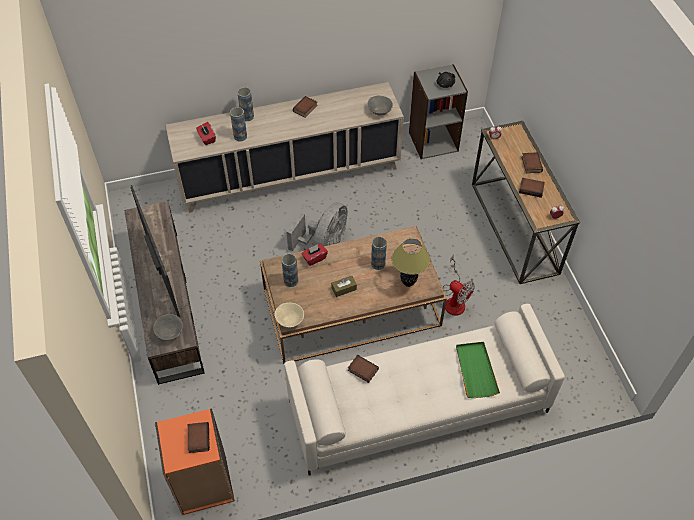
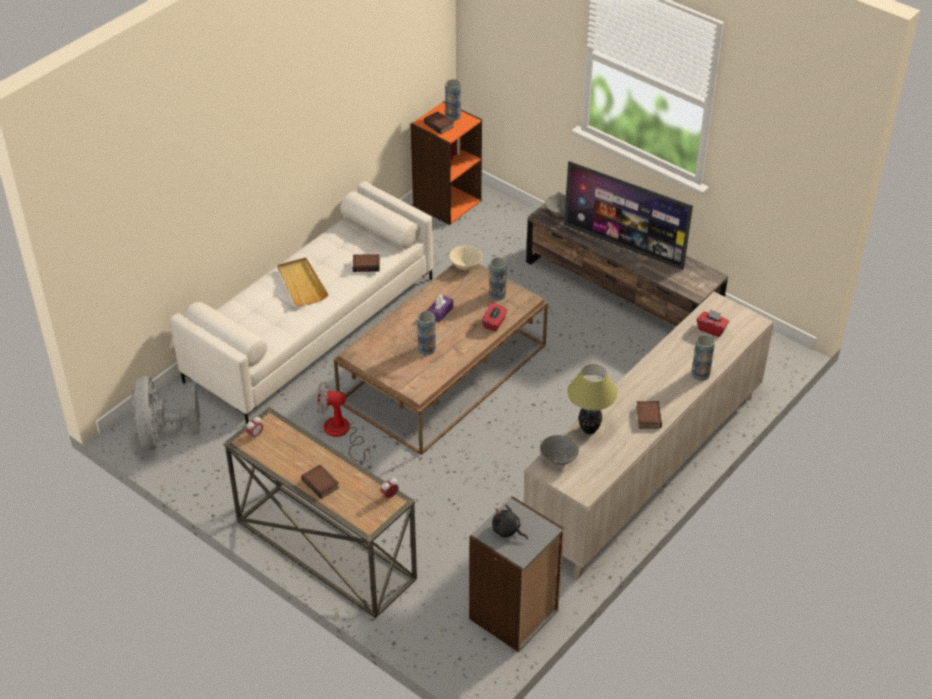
camera: 145 degrees right, 10 degrees down
vase [230,107,247,141] -> vase moved to [445,79,461,121]
grey fan [286,202,348,251] -> grey fan moved to [130,376,200,450]
brown tissue box [331,276,357,297] -> purple tissue box [428,294,453,322]
table lamp [392,238,430,287] -> table lamp moved to [568,364,618,434]
green tray [456,342,500,398] -> none
book [519,178,545,198] -> none
none -> beige tray [277,258,329,306]

